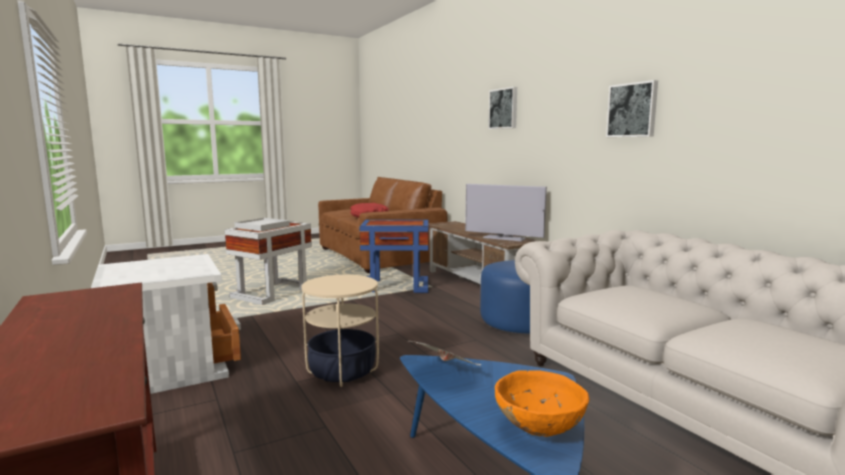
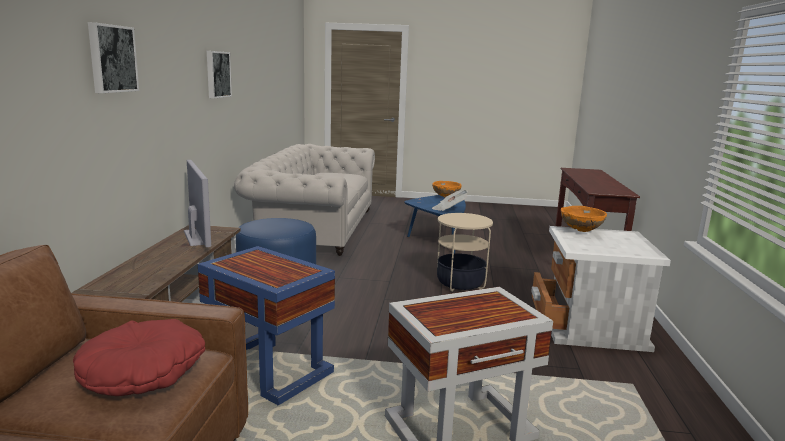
camera: 145 degrees left, 5 degrees up
white tray [234,218,290,231] -> none
none -> orange bowl [561,206,607,232]

